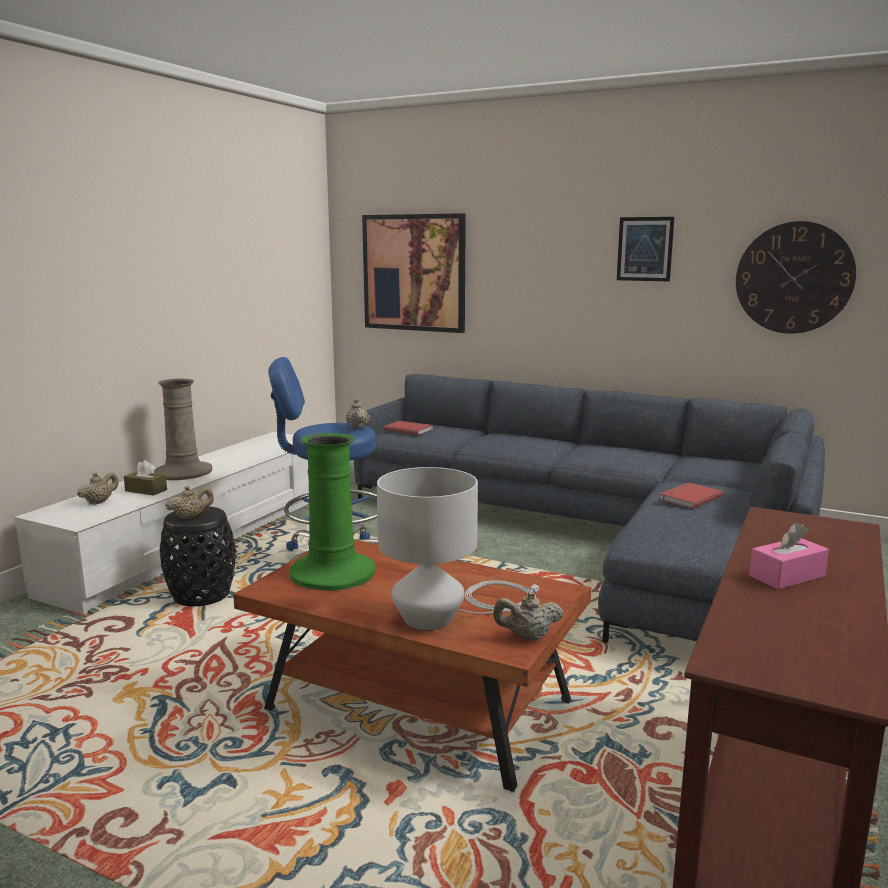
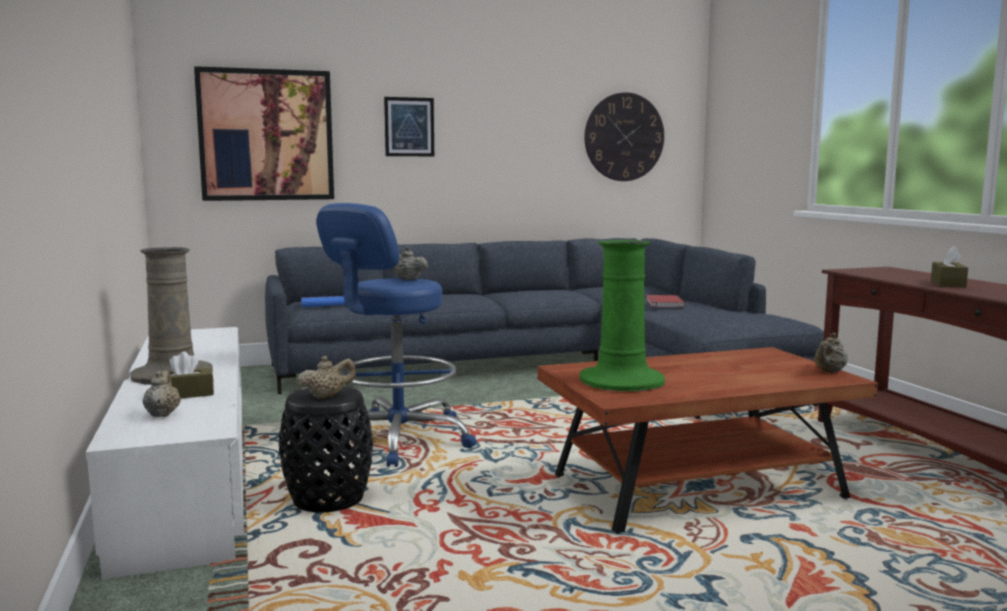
camera: 45 degrees left, 5 degrees down
beige teapot [165,485,214,519] -> beige teapot turned 45 degrees clockwise [297,356,356,399]
grey table lamp [377,467,539,630] -> none
red book [384,421,433,435] -> blue book [301,296,346,307]
picture [617,217,675,282] -> picture moved to [384,97,434,156]
pink tissue box [749,522,829,589] -> brown tissue box [931,246,968,288]

